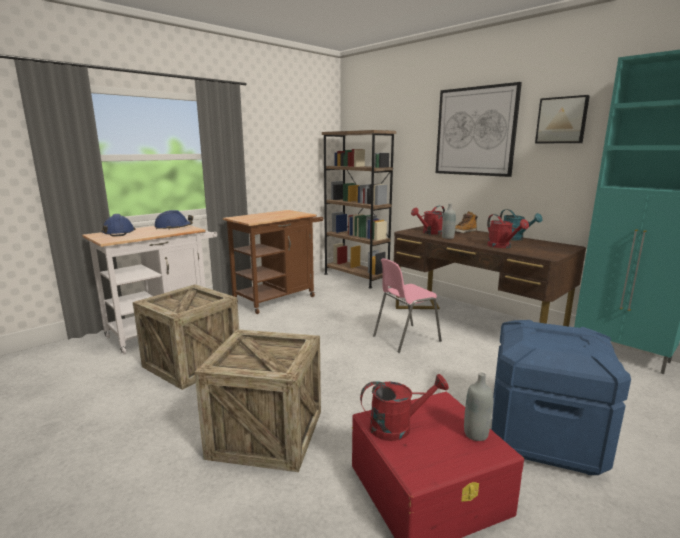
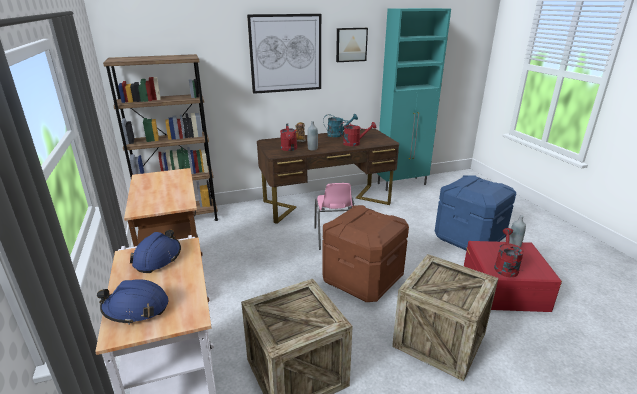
camera: 65 degrees left, 10 degrees up
none -> brown storage box [322,205,409,302]

